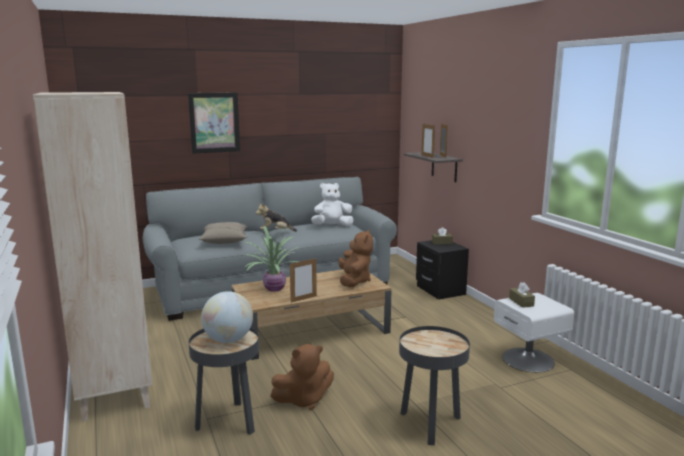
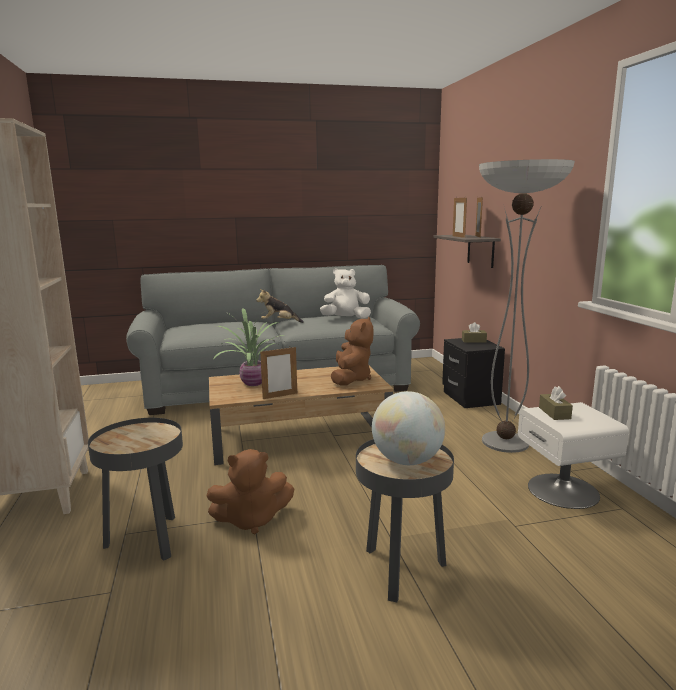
camera: 10 degrees right, 0 degrees up
picture [188,93,240,154] -> none
beige pillow [199,222,248,244] -> none
globe [201,291,253,343] -> globe moved to [372,391,445,465]
none -> floor lamp [479,159,575,453]

